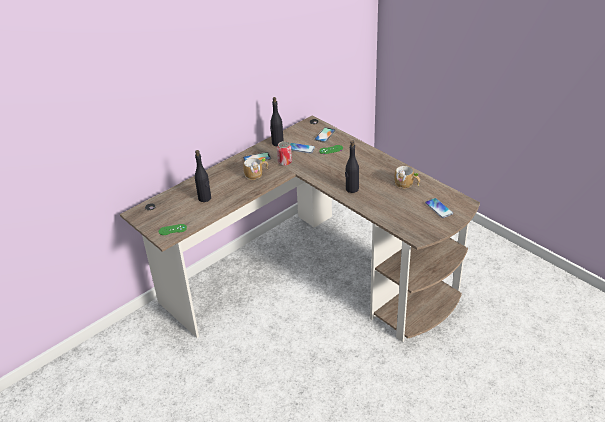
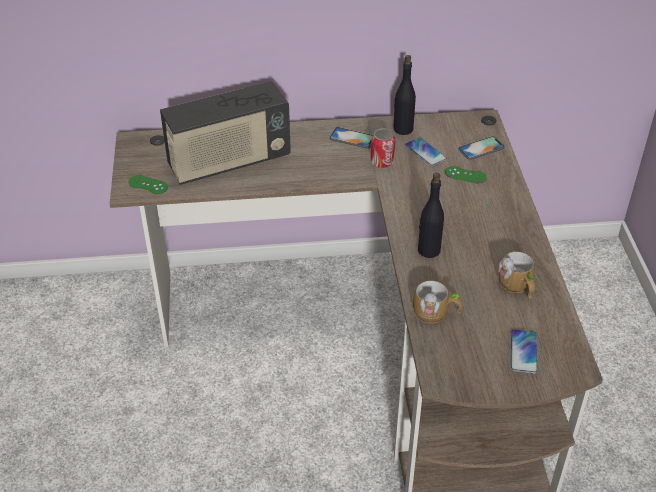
camera: 35 degrees right, 5 degrees up
black bottle [195,150,211,202] -> radio [160,81,291,185]
mug [243,158,268,180] -> mug moved to [413,281,463,324]

